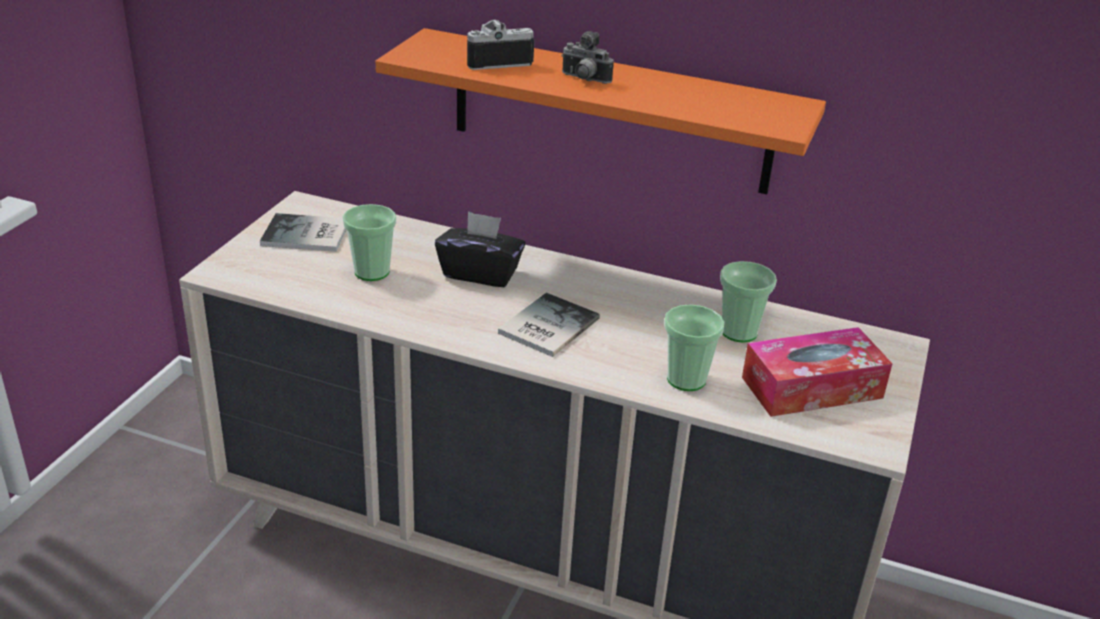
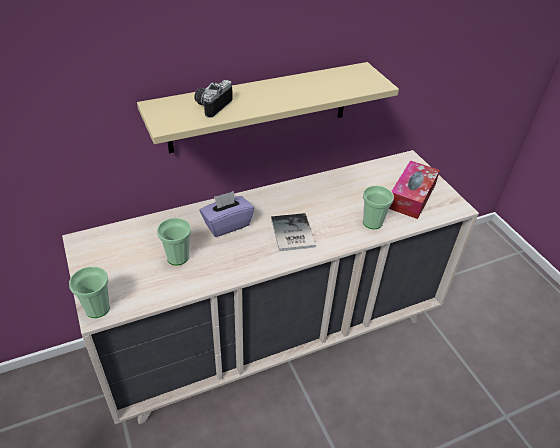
camera: 45 degrees left, 10 degrees up
book [260,213,346,252] -> none
orange shelf [376,28,826,194] -> beige shelf [137,62,399,153]
black tissue box [435,211,526,287] -> purple tissue box [200,191,254,237]
camera [561,31,614,84] -> none
cup [720,261,777,343] -> cup moved to [69,266,110,318]

